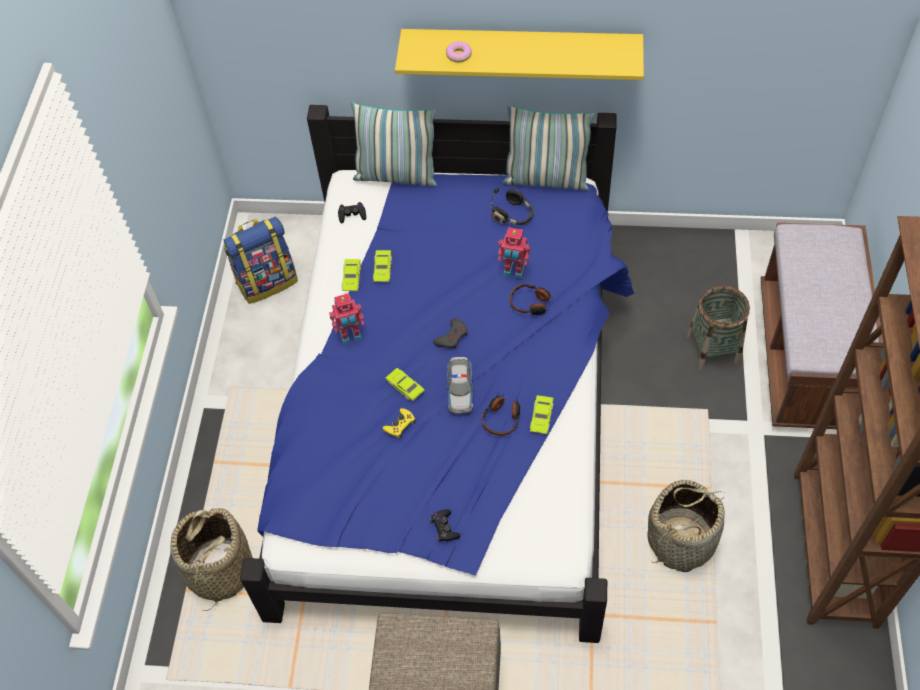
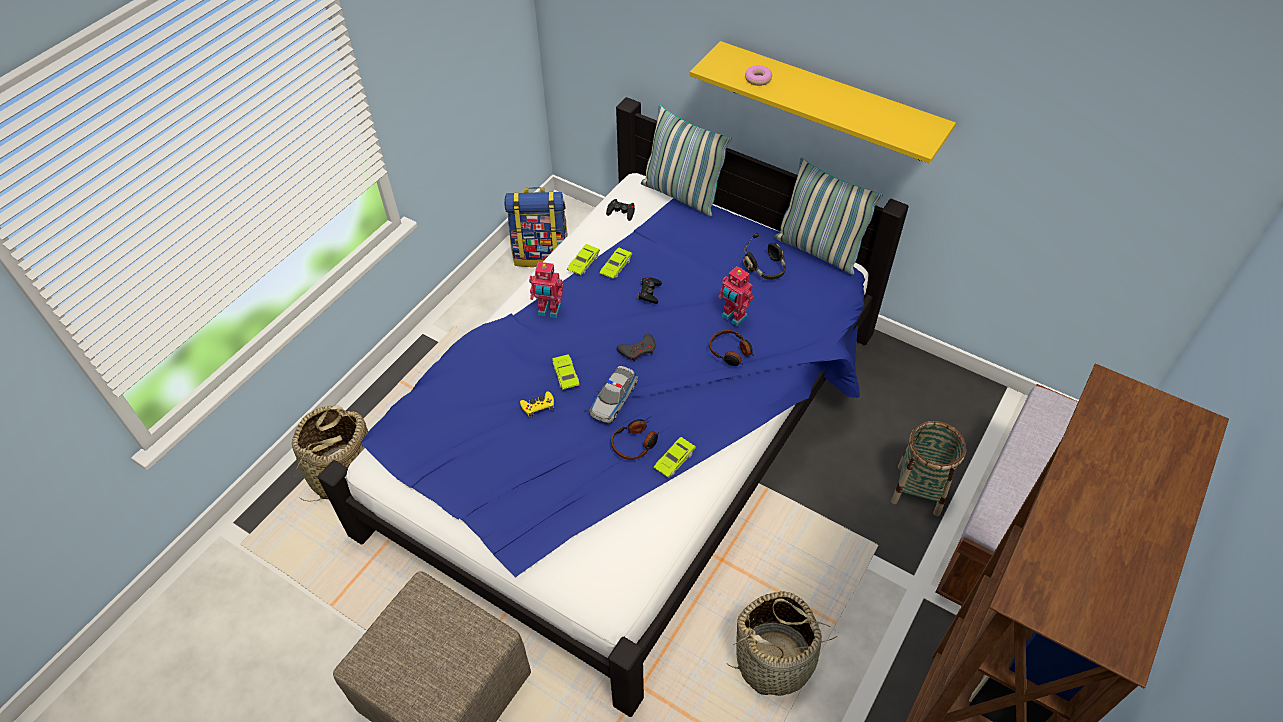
camera: 25 degrees right, 5 degrees down
black game controller [430,509,460,542] -> black game controller moved to [638,278,662,304]

